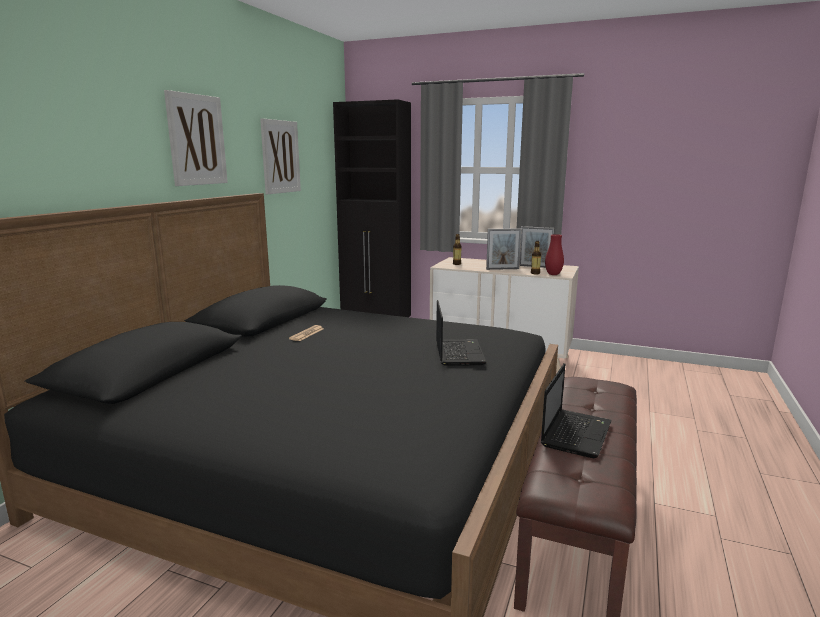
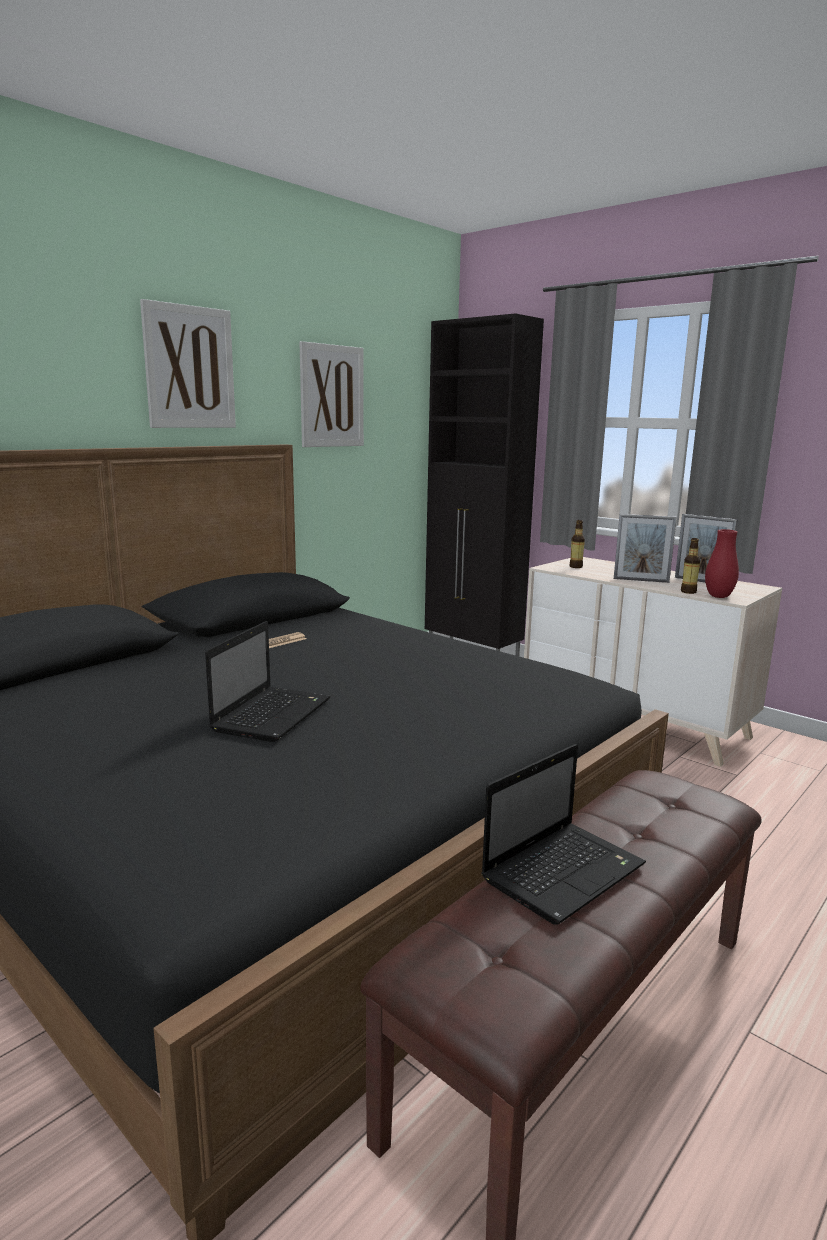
camera: 20 degrees right, 0 degrees up
laptop [436,300,487,366] -> laptop moved to [205,621,331,742]

